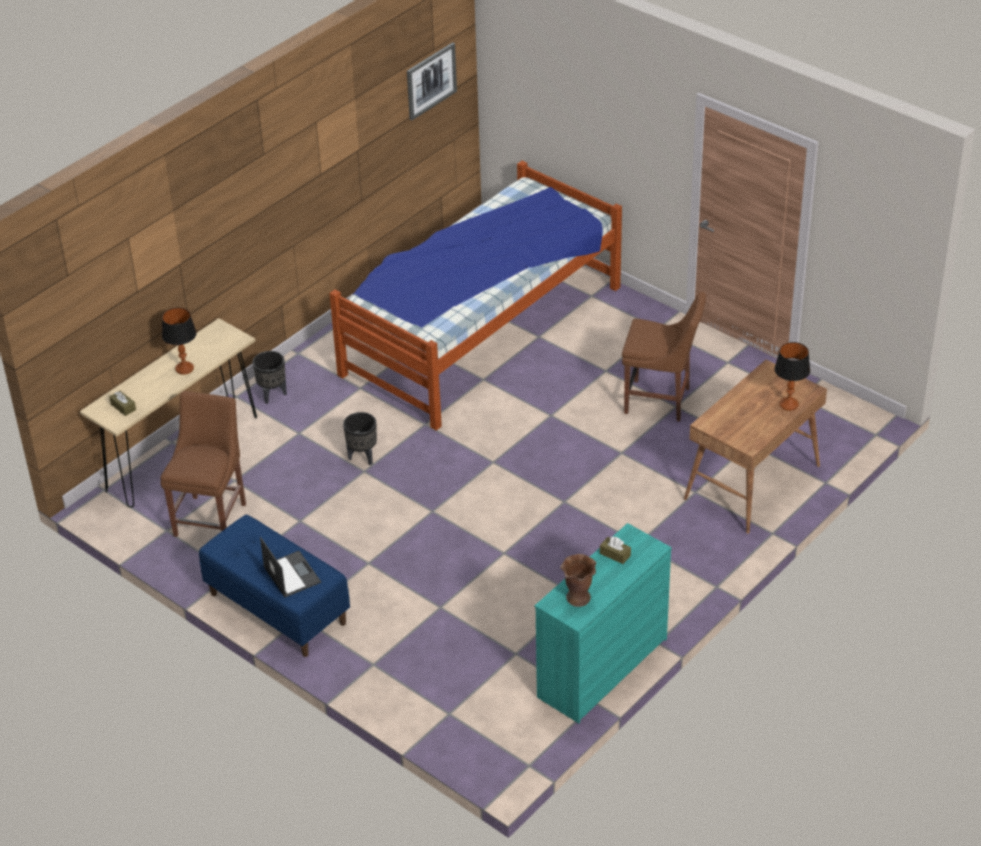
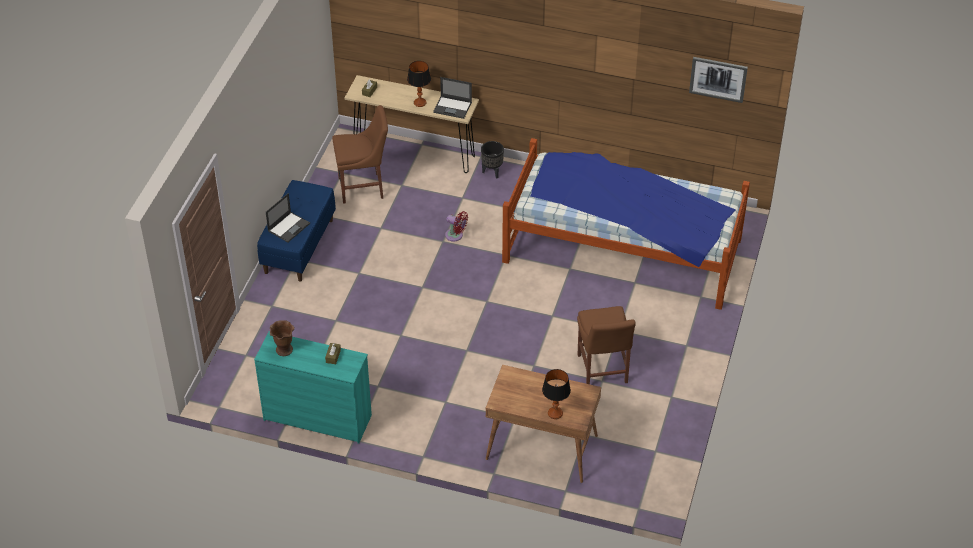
camera: 65 degrees right, 5 degrees up
black planter [343,412,377,465] -> red fan [445,211,468,242]
none -> laptop [433,77,472,119]

